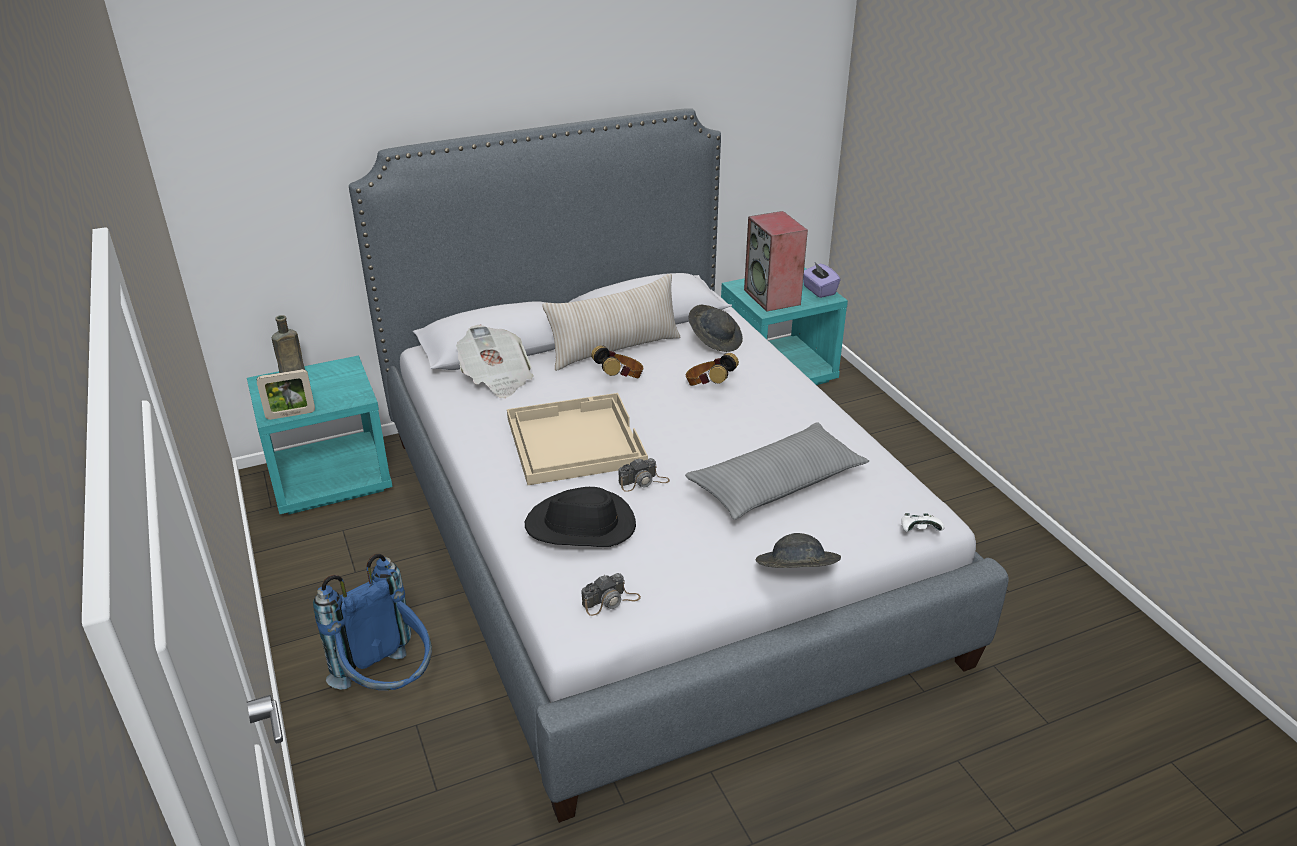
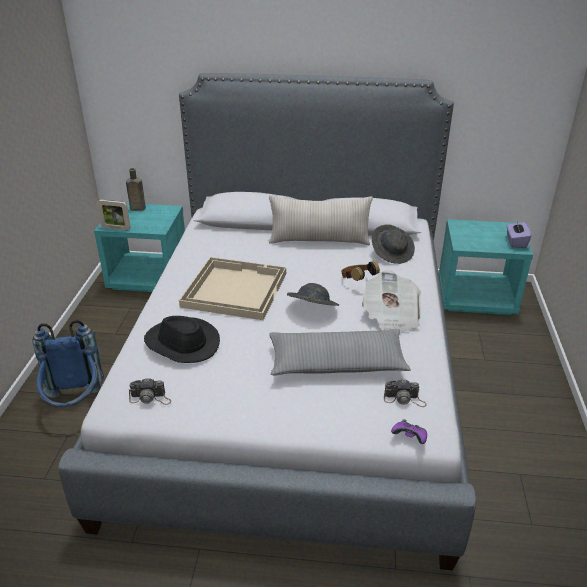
camera: 30 degrees right, 0 degrees up
newspaper [456,325,534,398] -> newspaper moved to [362,271,421,333]
headphones [591,345,644,378] -> none
camera [618,458,670,492] -> camera moved to [384,379,427,407]
speaker [744,211,808,312] -> none
grey hat [755,533,841,568] -> grey hat moved to [287,283,339,306]
white game controller [901,513,944,532] -> purple game controller [391,419,427,444]

